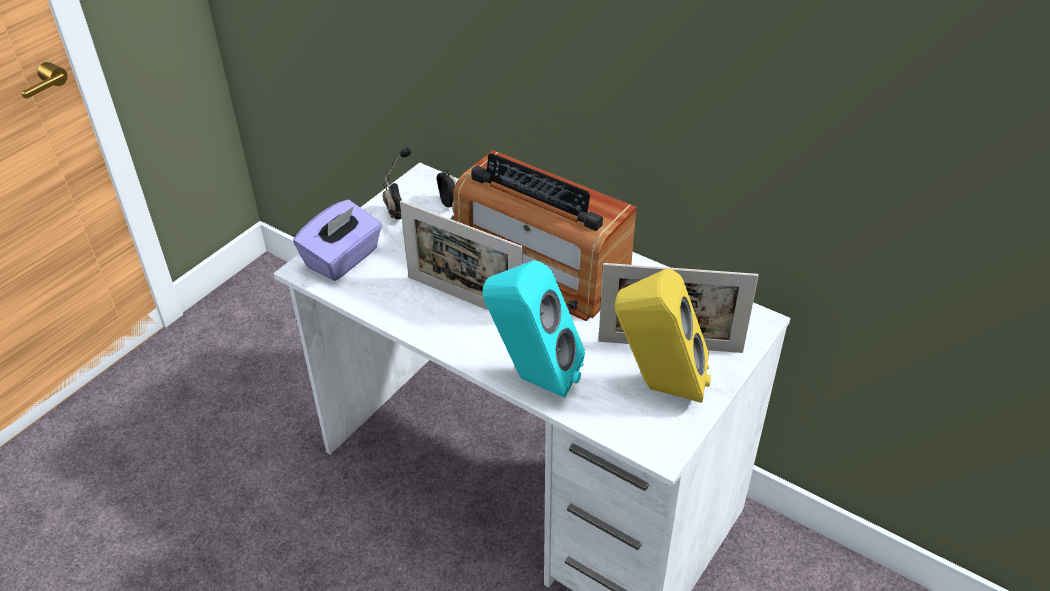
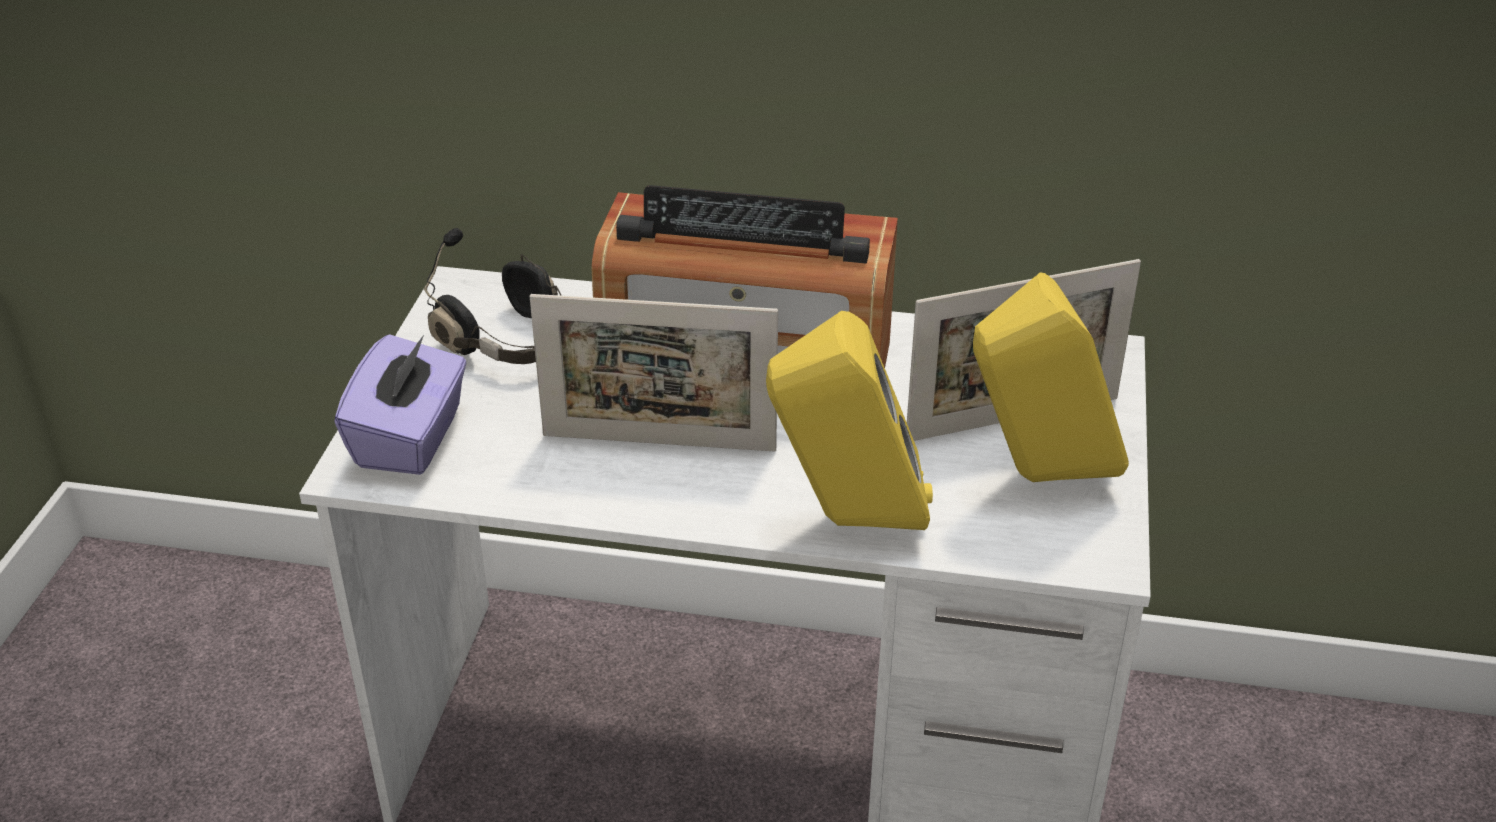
camera: 25 degrees left, 5 degrees down
turquoise speaker [483,260,585,398] -> yellow speaker [766,311,933,530]

